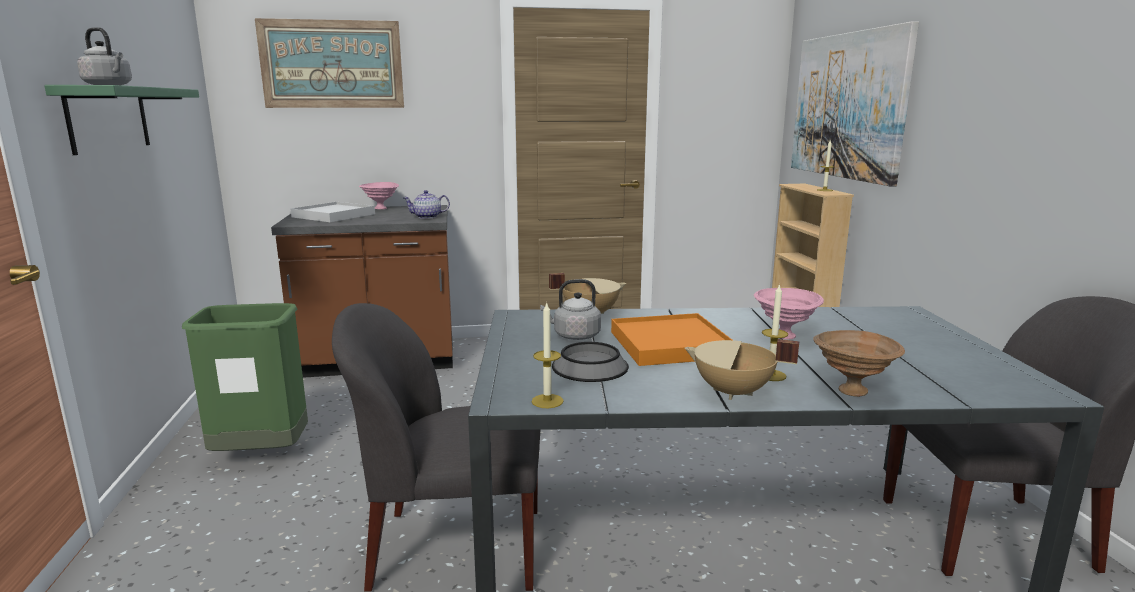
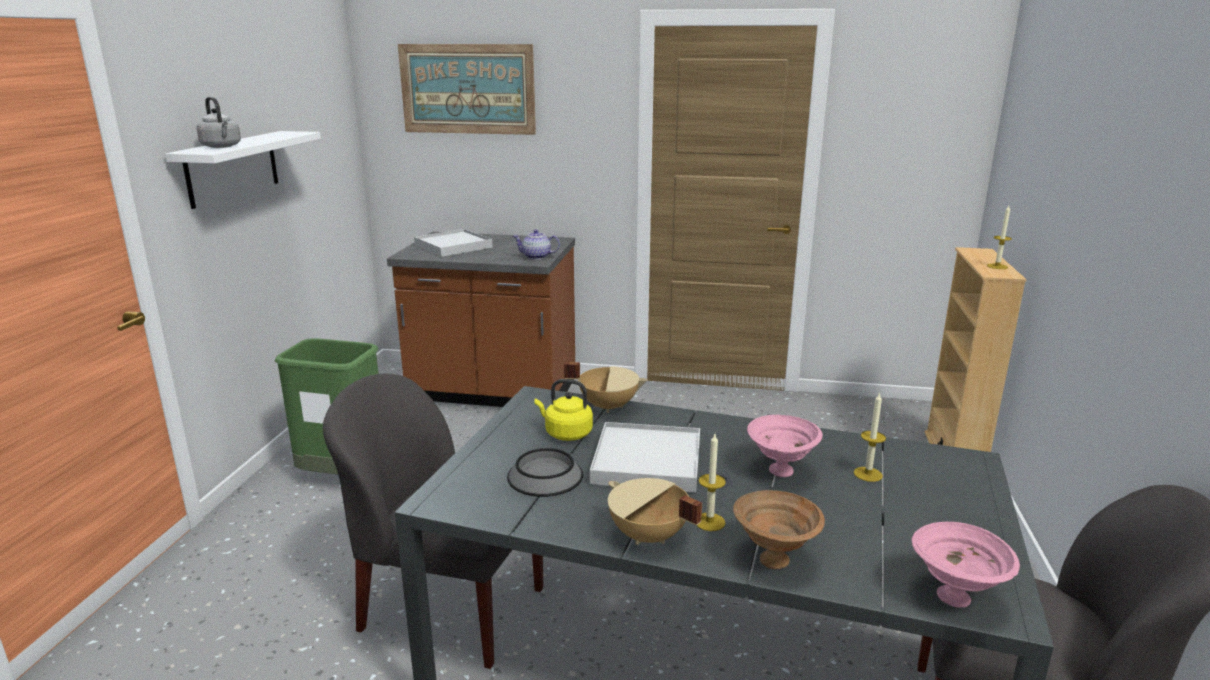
camera: 20 degrees right, 5 degrees up
green shelf [44,85,199,155] -> white shelf [165,131,321,209]
pink bowl [359,182,399,209] -> pink bowl moved to [912,522,1020,607]
candle [531,302,564,408] -> candle moved to [854,392,886,482]
grey kettle [540,279,601,340] -> yellow kettle [535,379,593,441]
orange tray [611,313,732,366] -> white tray [590,422,700,493]
picture [791,21,919,187] -> none

